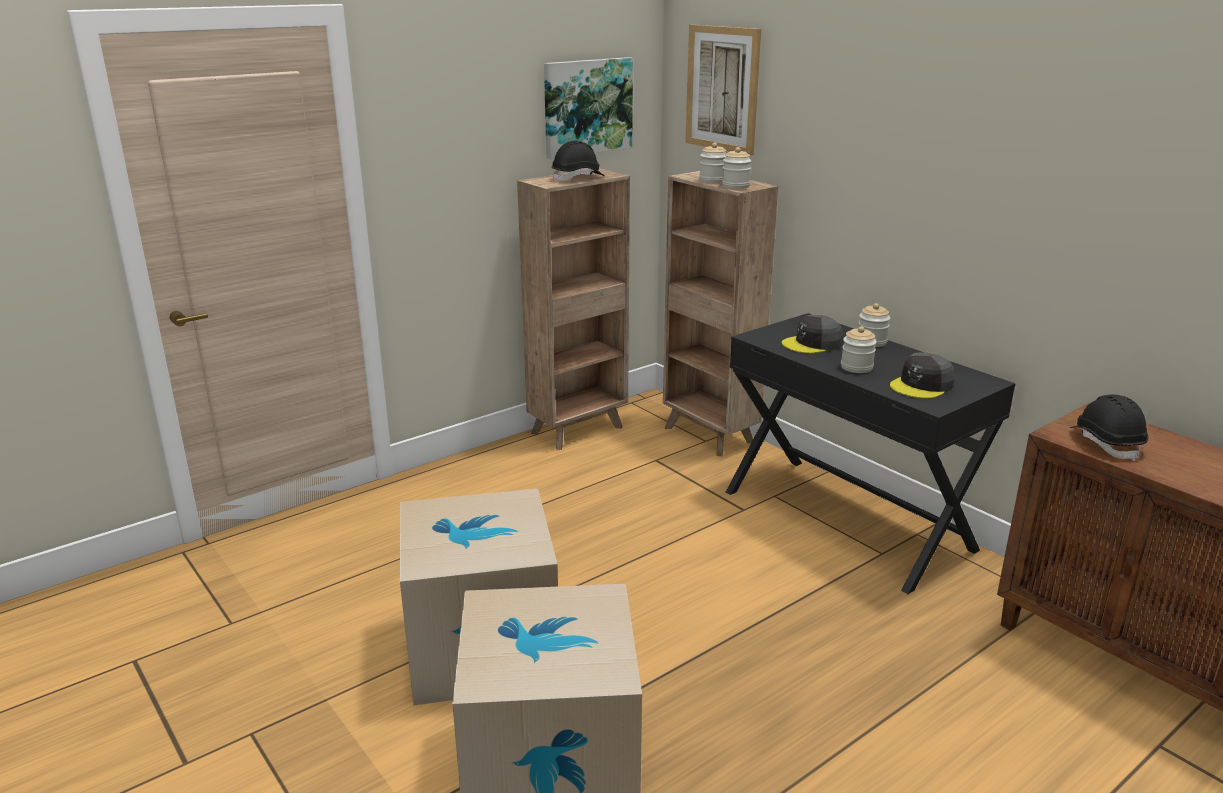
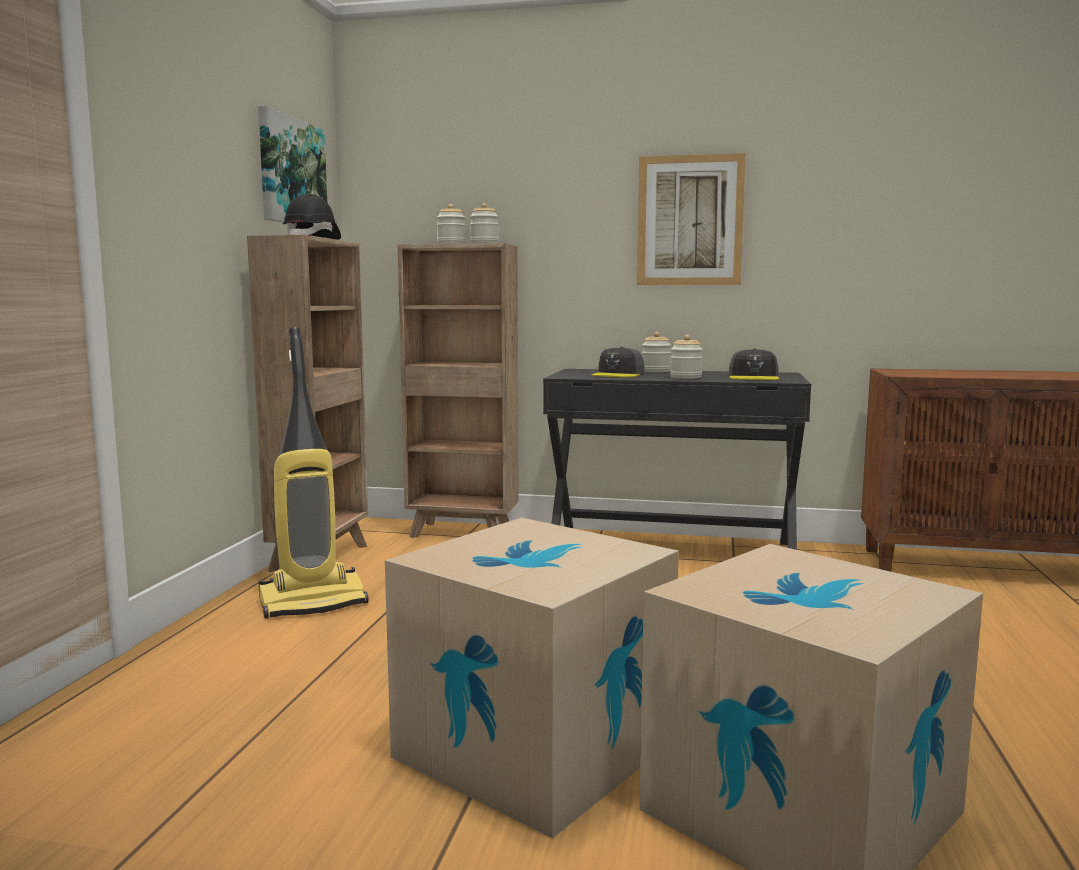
camera: 40 degrees left, 15 degrees down
picture [685,25,761,156] -> picture moved to [637,153,746,285]
black hard hat [1070,395,1148,462] -> none
none -> vacuum cleaner [259,327,369,619]

